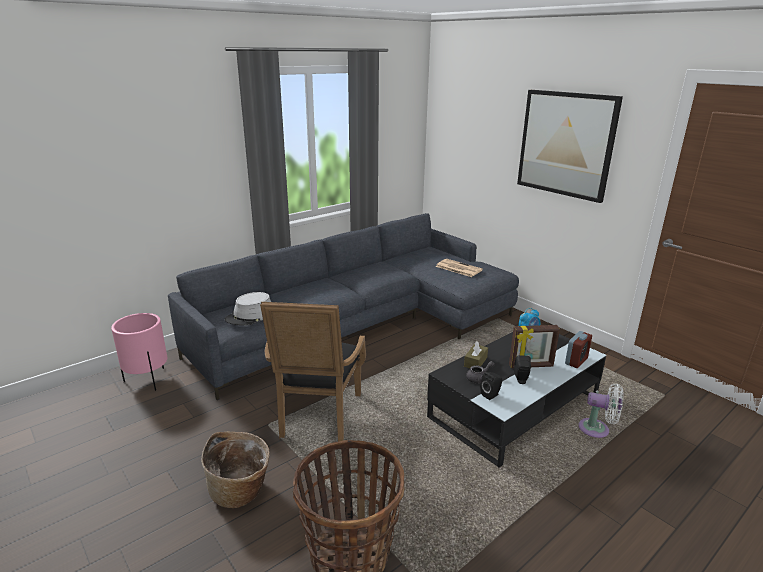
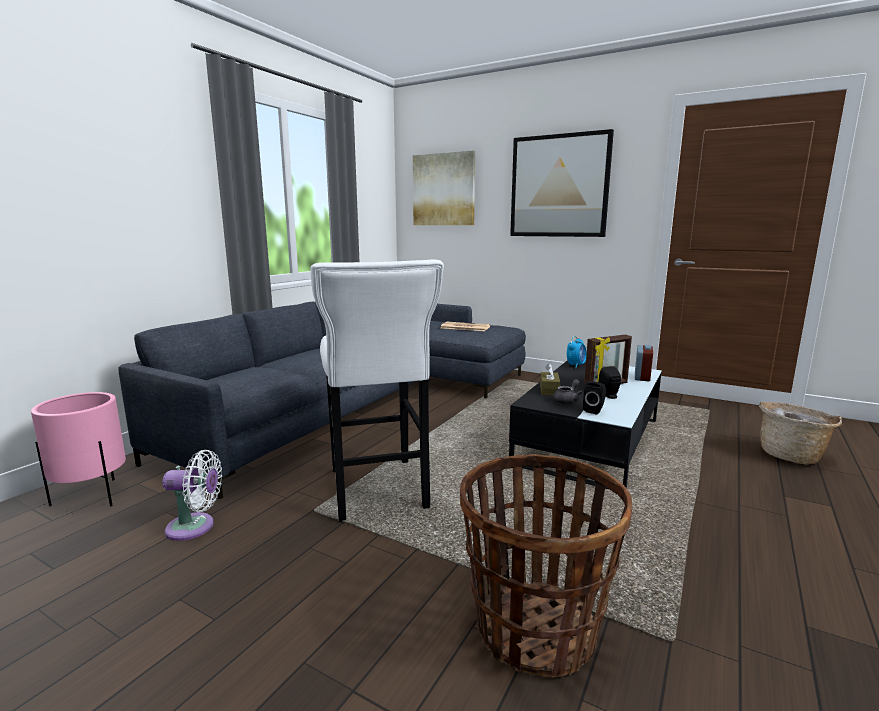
camera: 20 degrees left, 10 degrees down
basket [201,432,270,508] -> basket moved to [759,402,842,465]
grey hat [225,292,271,326] -> none
black armchair [260,302,366,441] -> white stool [311,260,444,522]
white fan [578,384,623,438] -> white fan moved to [162,450,222,541]
none -> picture [413,150,475,225]

